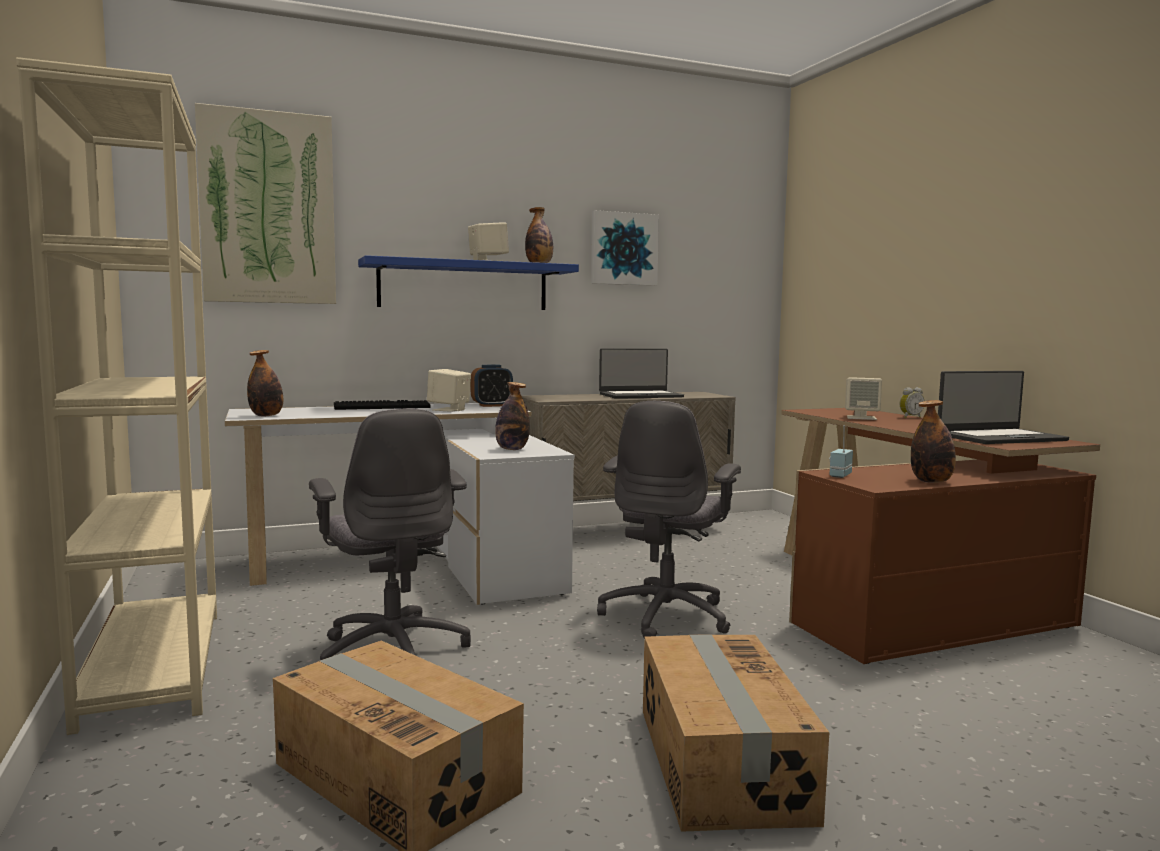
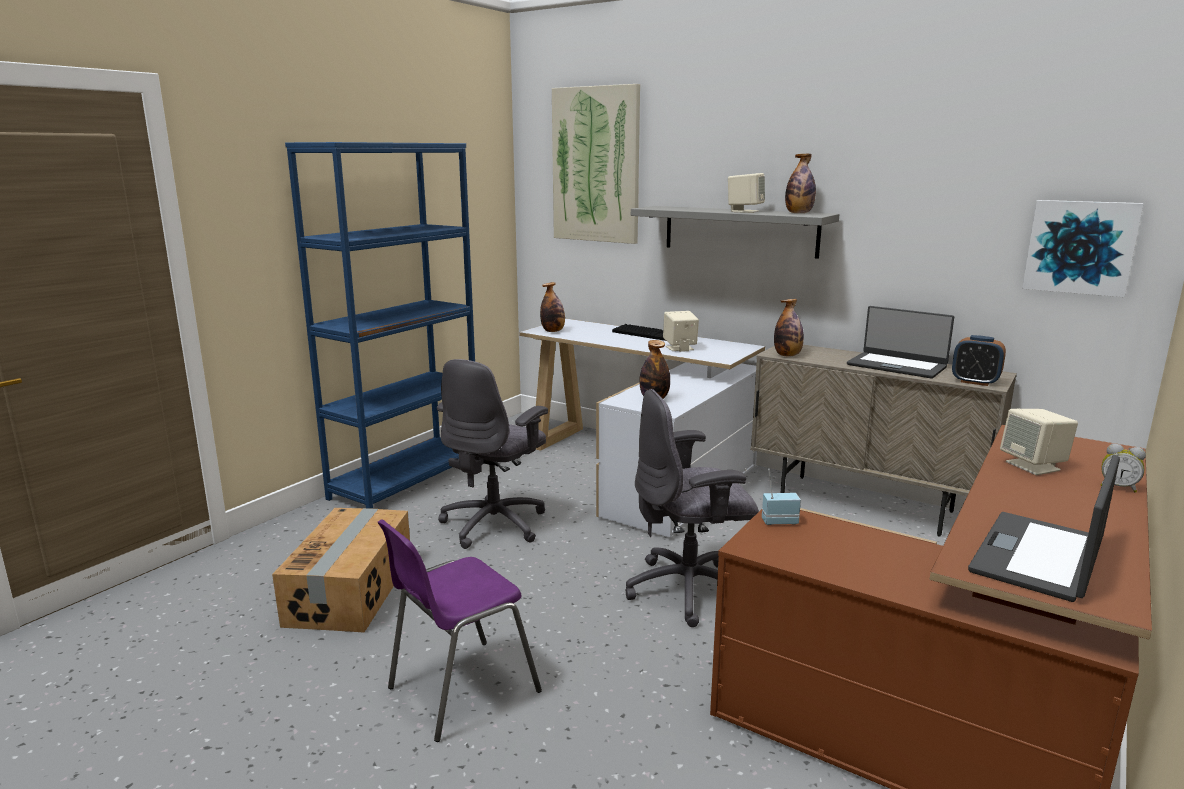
camera: 55 degrees right, 10 degrees up
beige bookcase [16,57,217,735] -> blue bookcase [285,142,475,509]
blue shelf [358,255,579,310] -> grey shelf [631,206,840,259]
alarm clock [471,365,513,407] -> alarm clock moved to [952,335,1006,386]
picture [591,210,659,286] -> picture moved to [1022,200,1144,297]
cardboard box [643,634,829,832] -> purple chair [378,520,542,742]
bottle [911,400,956,483] -> bottle moved to [774,299,804,356]
laptop [938,371,1069,444] -> laptop turned 90 degrees clockwise [968,455,1120,602]

